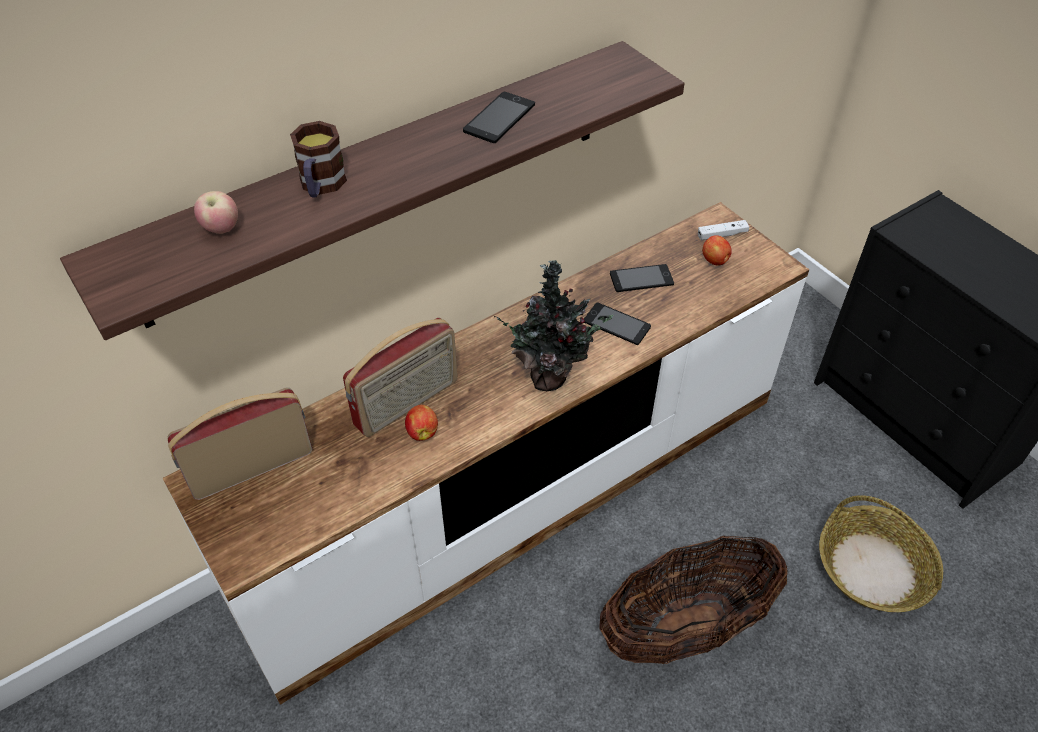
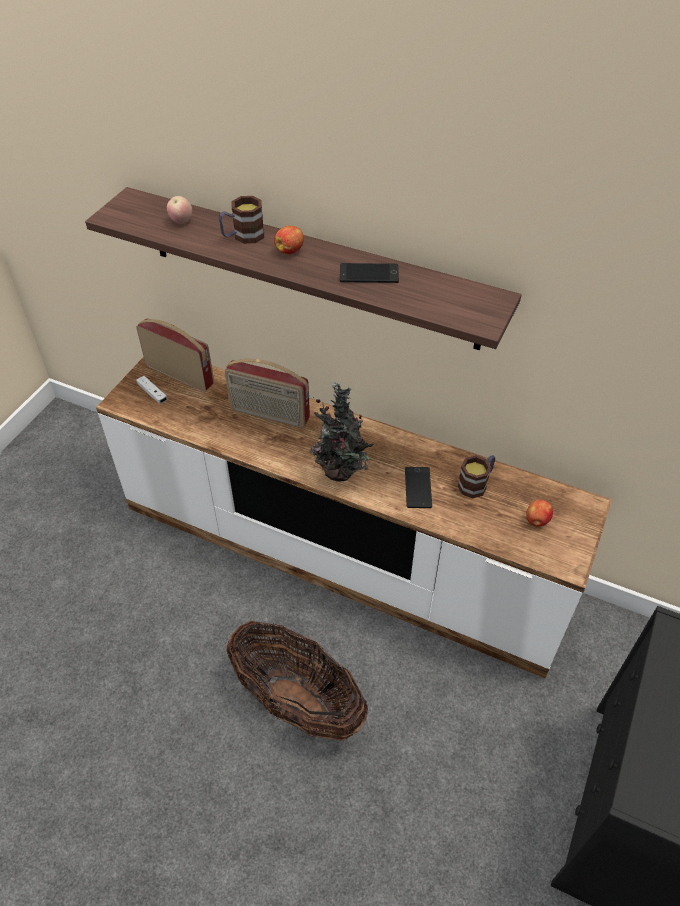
camera: 60 degrees right, 0 degrees up
apple [405,405,438,441] -> apple moved to [274,226,304,254]
phone [610,264,674,292] -> mug [458,455,495,499]
white game controller [698,220,749,240] -> white game controller moved to [136,376,168,404]
basket [819,495,943,612] -> none

